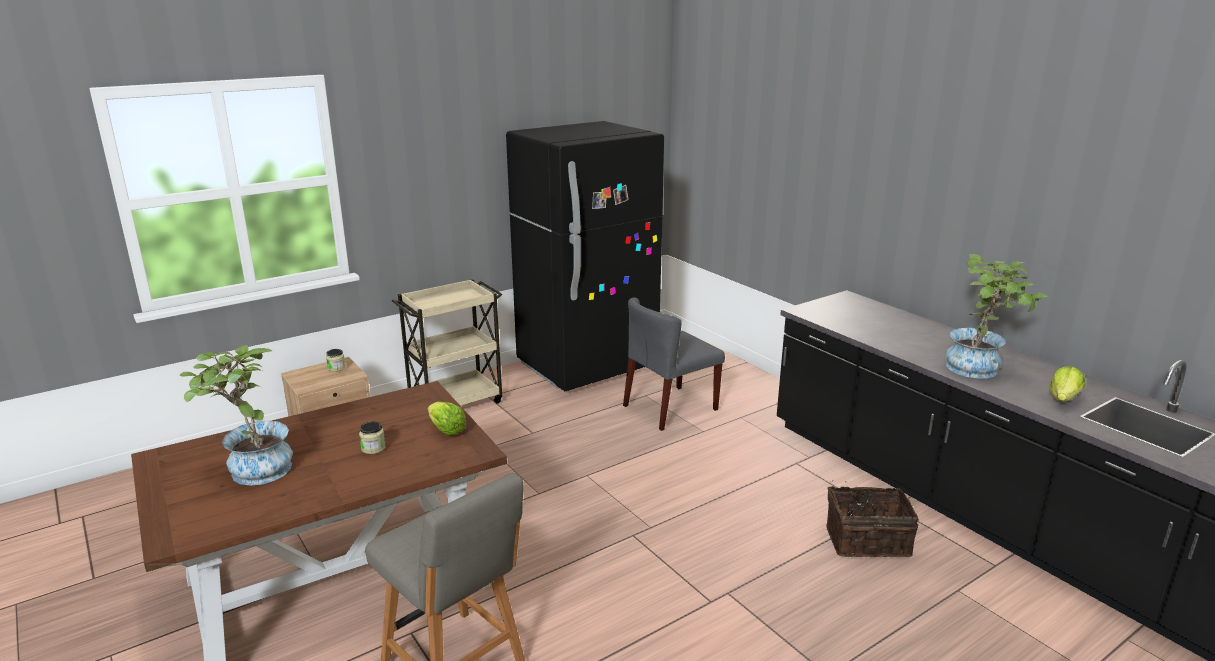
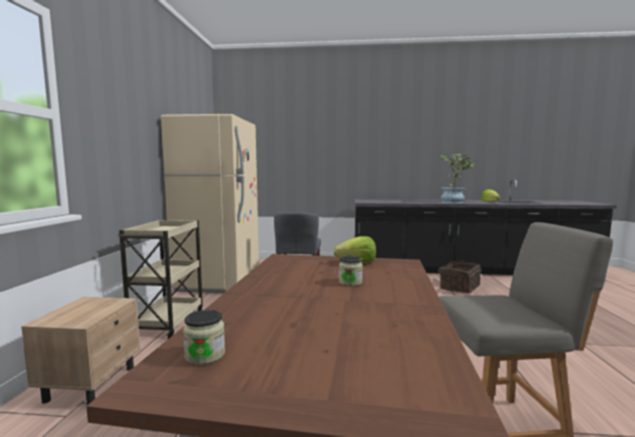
camera: 50 degrees left, 15 degrees down
potted plant [180,345,293,486] -> none
jar [326,349,346,372] -> jar moved to [183,310,225,365]
black fridge [506,121,664,391] -> beige fridge [161,114,259,293]

